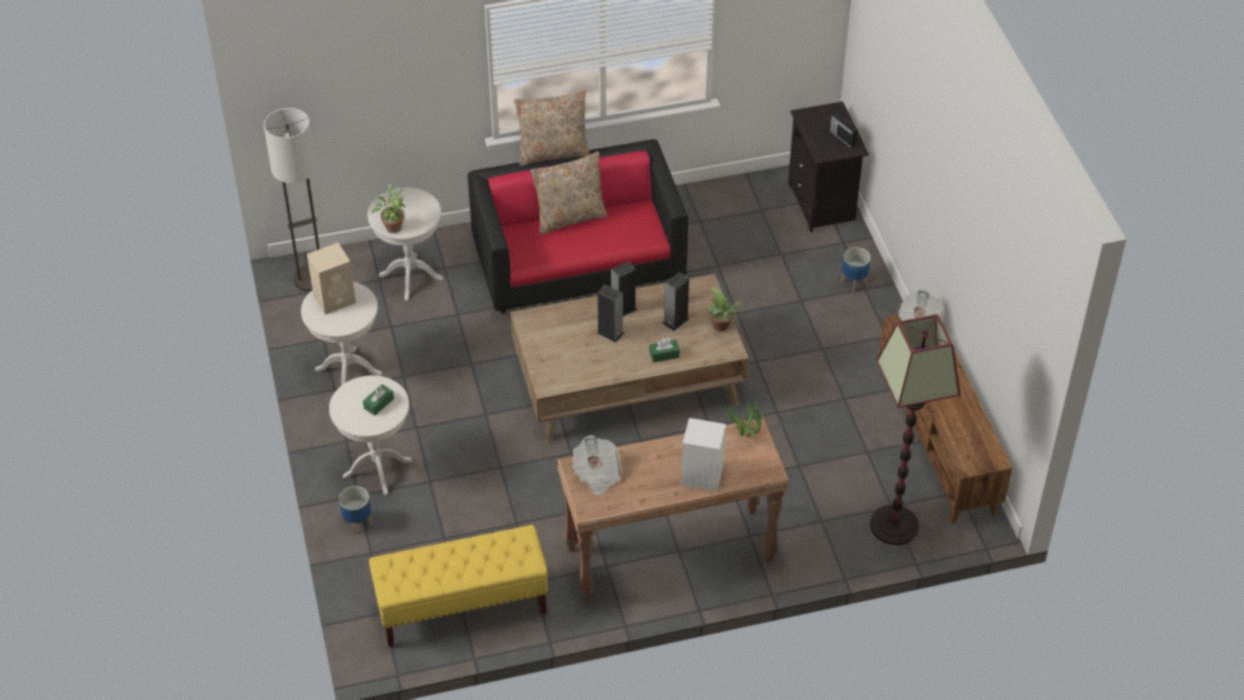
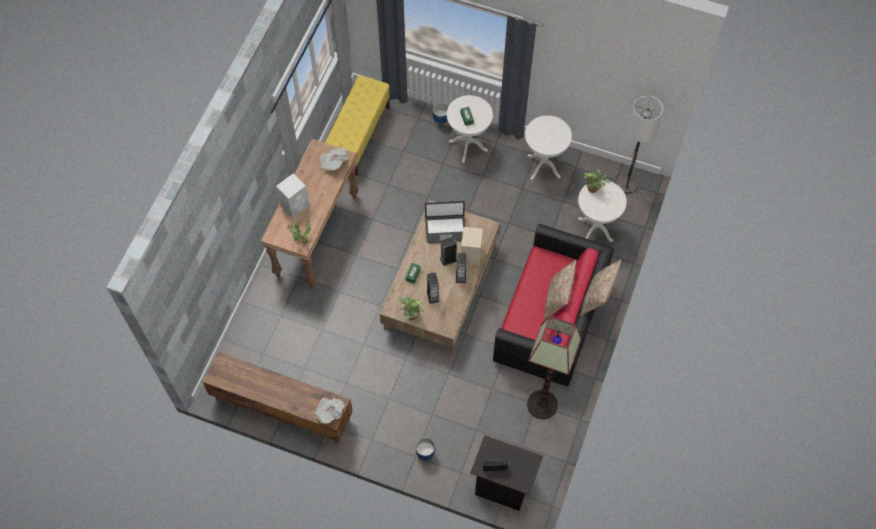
camera: 125 degrees right, 15 degrees up
beige speaker [307,243,356,315] -> beige speaker moved to [461,227,483,266]
floor lamp [870,314,961,545] -> floor lamp moved to [527,316,582,419]
none -> laptop [425,201,465,243]

